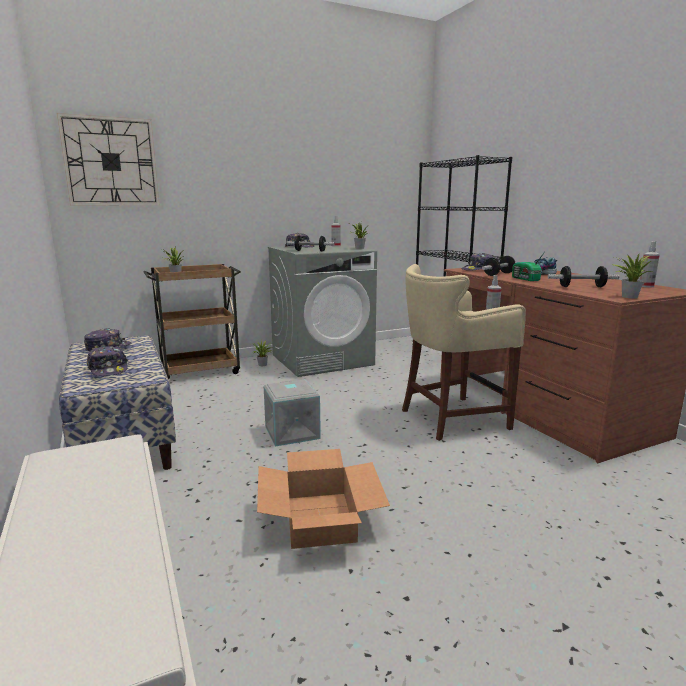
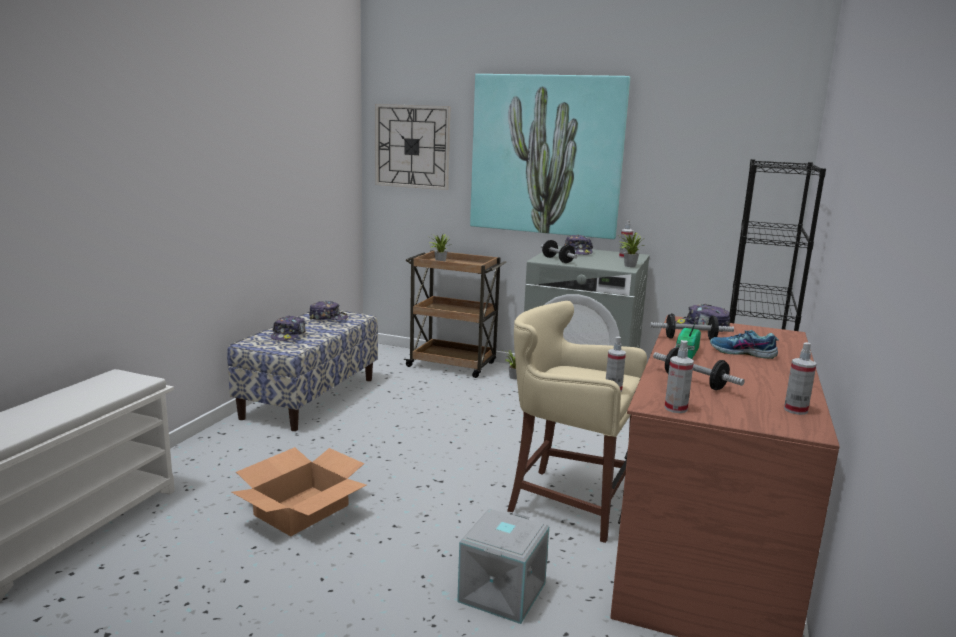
camera: 45 degrees right, 0 degrees up
grey storage box [264,380,321,446] -> grey storage box moved to [457,509,549,624]
potted plant [611,254,652,298] -> spray bottle [664,340,694,413]
none -> picture [470,74,630,239]

